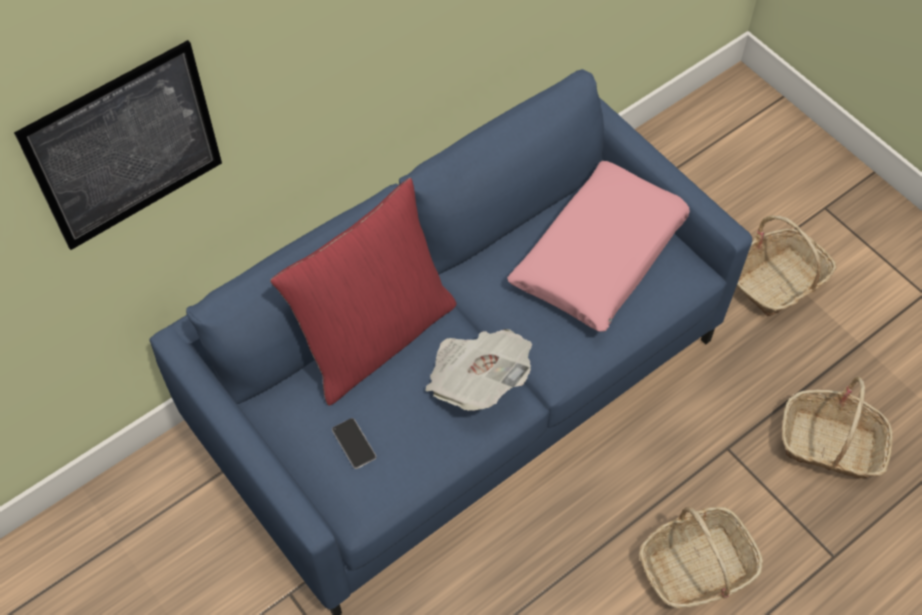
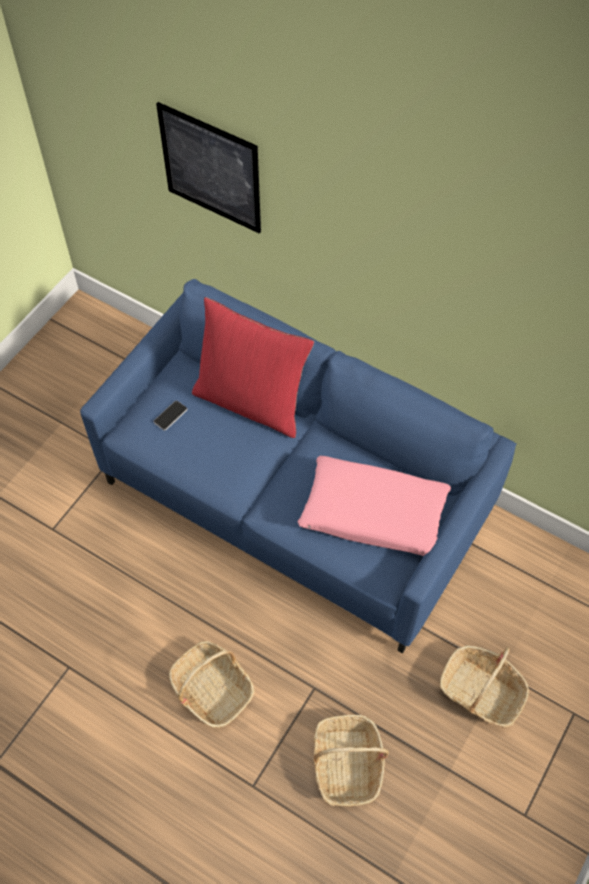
camera: 70 degrees right, 0 degrees up
newspaper [425,329,532,411] -> none

